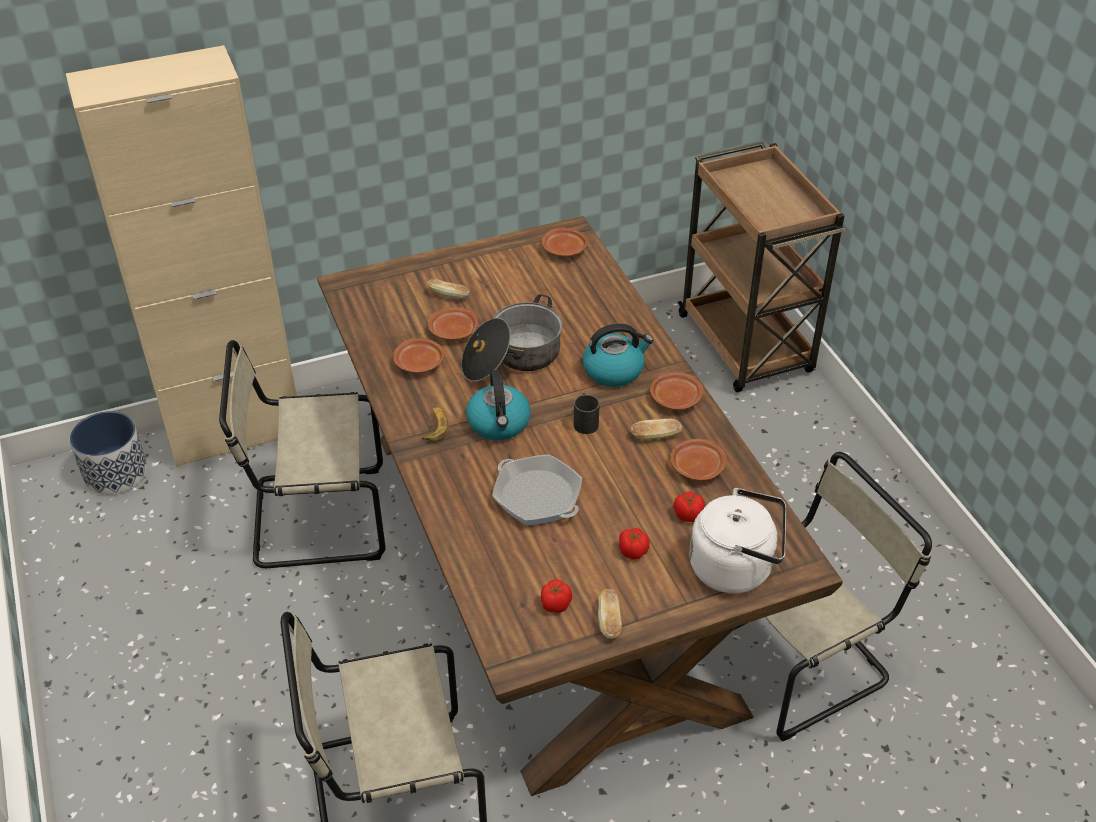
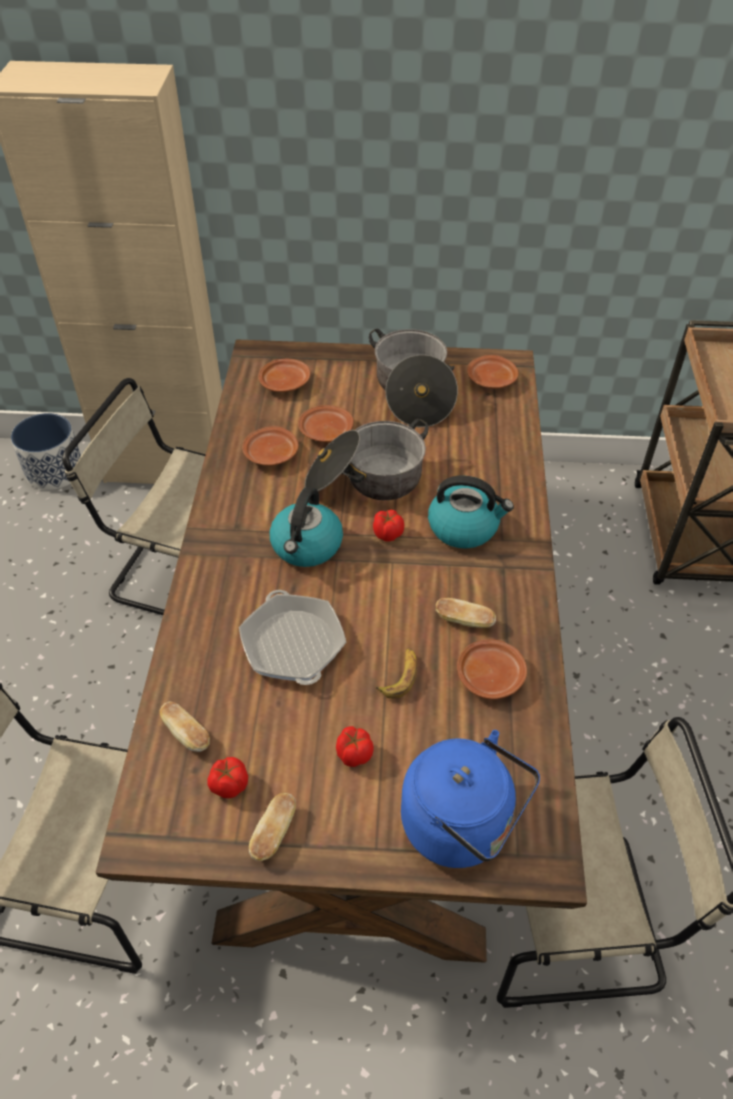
camera: 25 degrees right, 5 degrees up
banana [421,407,448,442] -> banana moved to [376,648,417,699]
bread [427,279,470,299] -> bread moved to [160,701,210,752]
black mug [574,393,600,434] -> none
brown plate [650,372,703,410] -> brown plate moved to [259,359,310,392]
tomato [673,491,705,522] -> tomato moved to [373,510,404,542]
white kettle [689,488,786,593] -> blue kettle [401,730,540,868]
none -> cooking pot [369,329,458,427]

